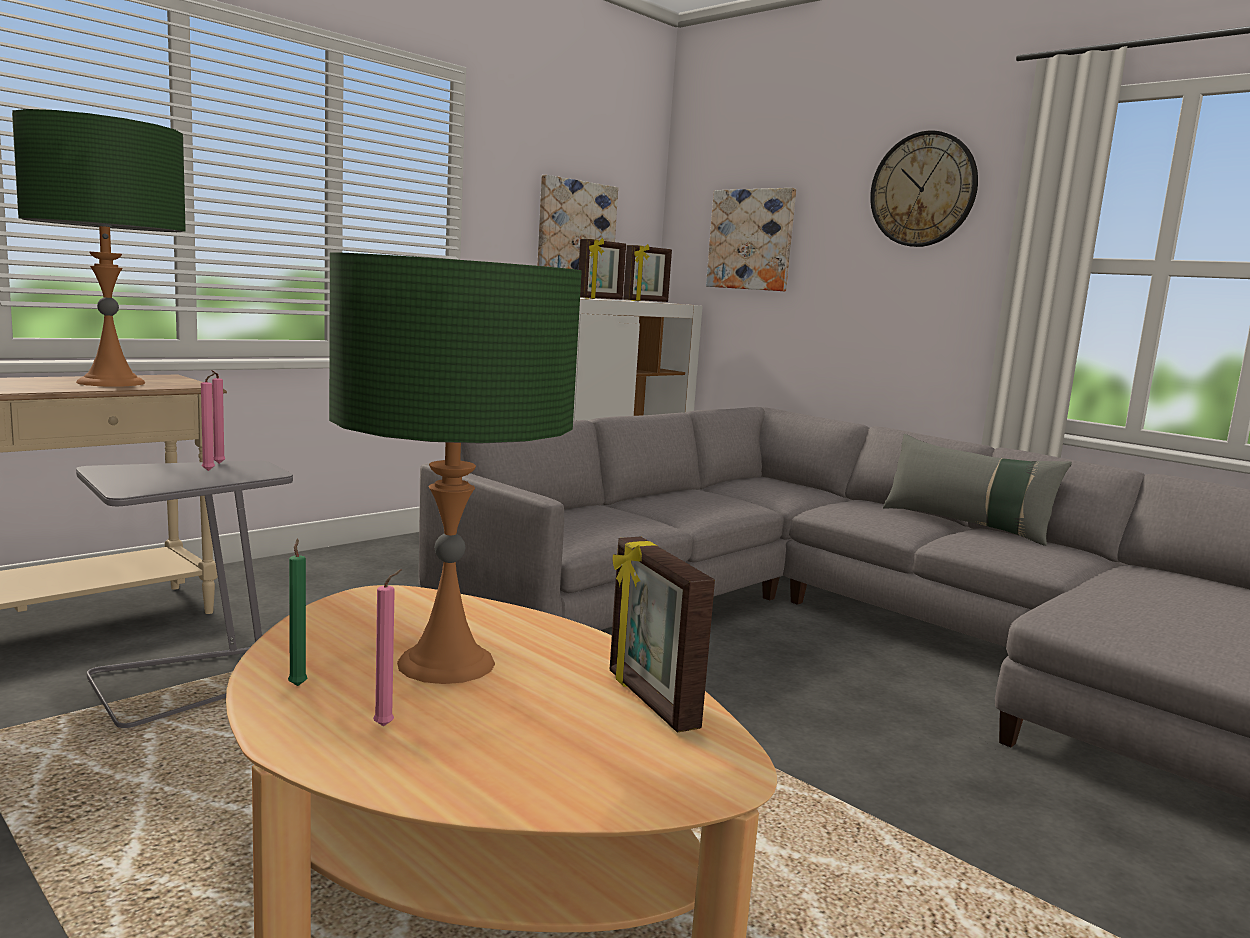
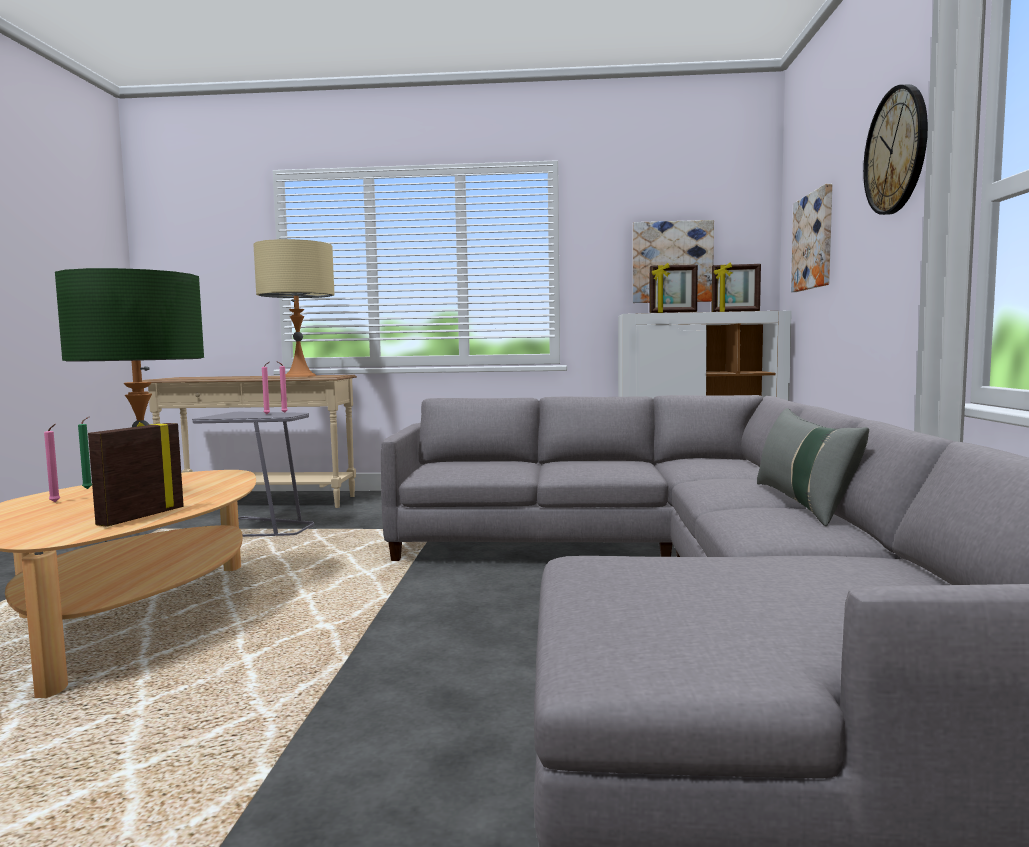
camera: 50 degrees right, 5 degrees down
green table lamp [12,109,186,387] -> beige table lamp [253,239,334,377]

